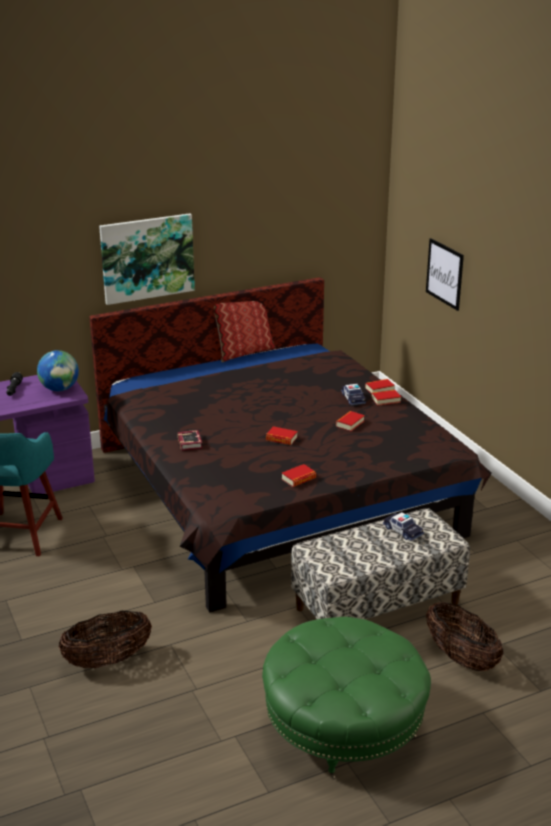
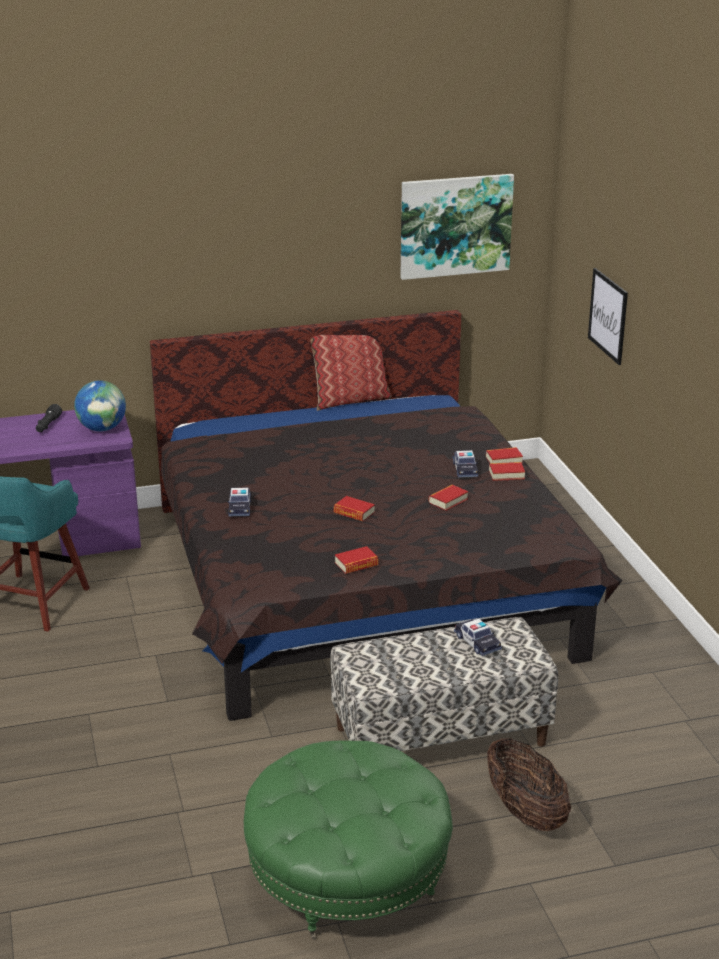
camera: 10 degrees right, 0 degrees up
basket [58,611,152,668] -> none
picture [99,213,195,305] -> picture moved to [400,174,514,280]
book [178,430,202,451] -> toy car [227,488,251,516]

